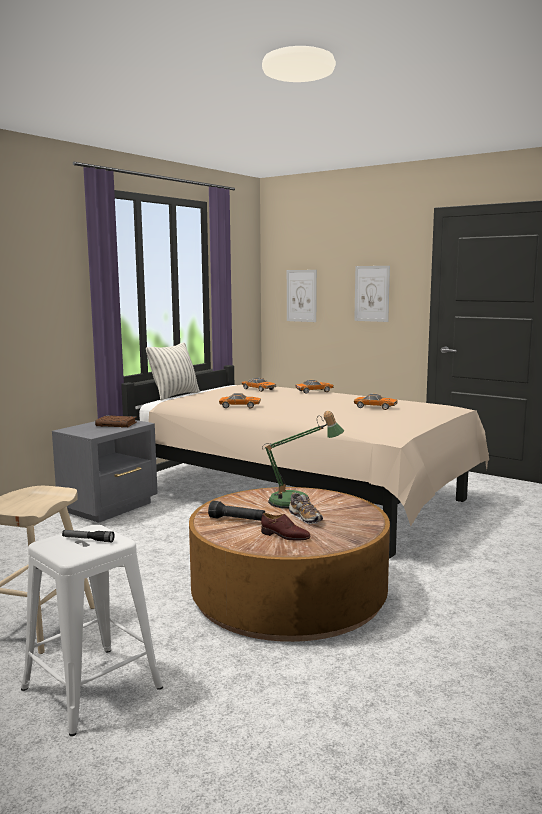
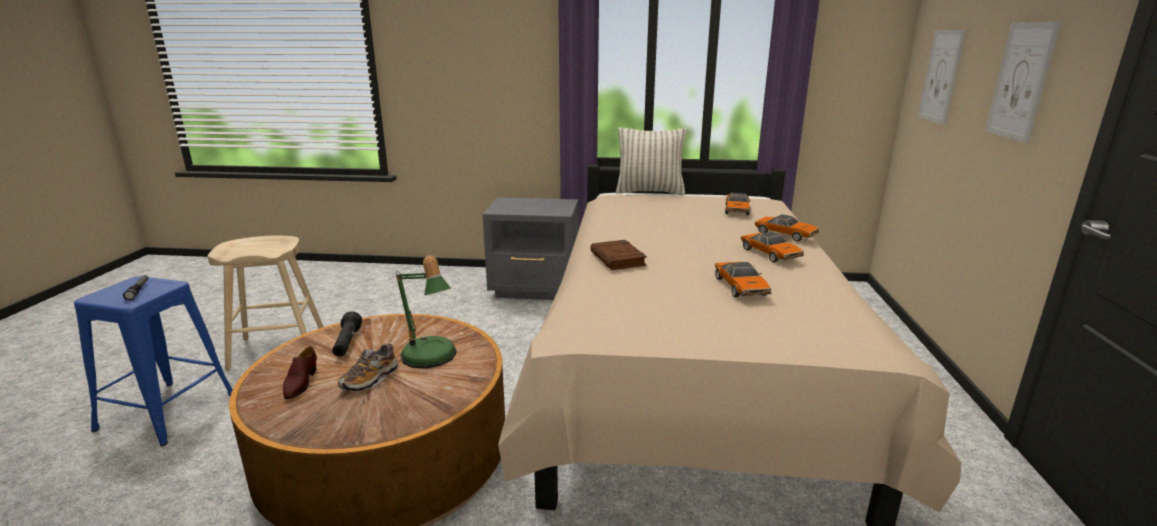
camera: 60 degrees right, 10 degrees up
white stool [21,525,163,736] -> blue stool [74,276,233,446]
brown book [95,415,137,427] -> brown book moved to [590,240,647,270]
toy car [219,393,261,408] -> toy car moved to [741,232,804,262]

